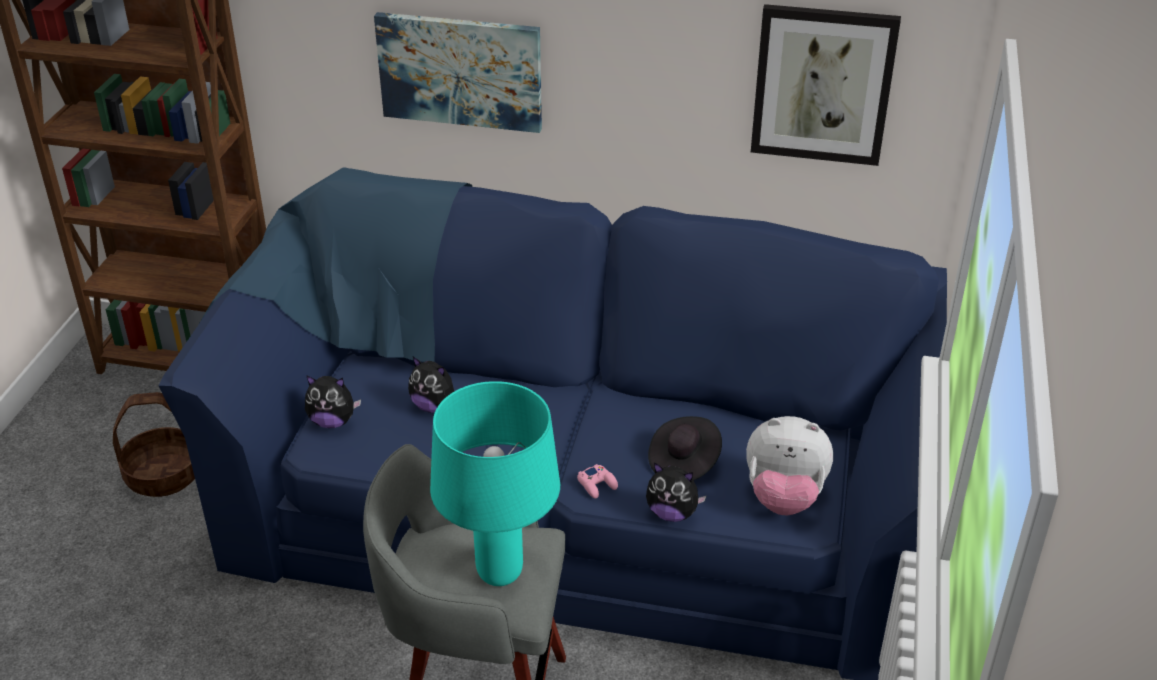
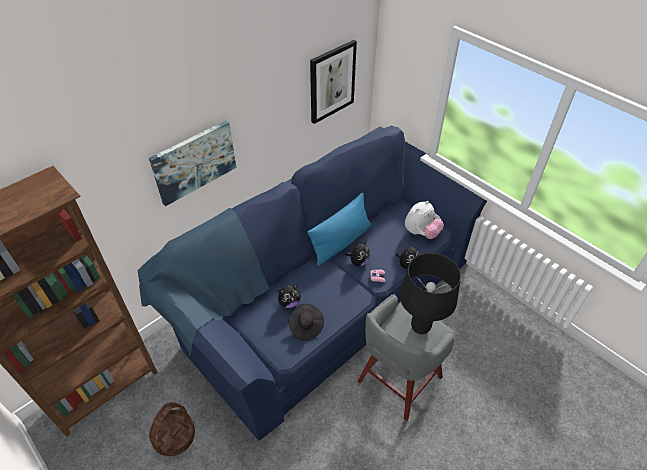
camera: 55 degrees left, 10 degrees up
plush toy [305,375,361,428] -> plush toy moved to [345,241,370,266]
turquoise table lamp [430,381,560,586] -> black table lamp [400,253,461,334]
black hat [648,416,722,481] -> black hat moved to [289,303,324,341]
none -> blue pillow [307,193,371,266]

